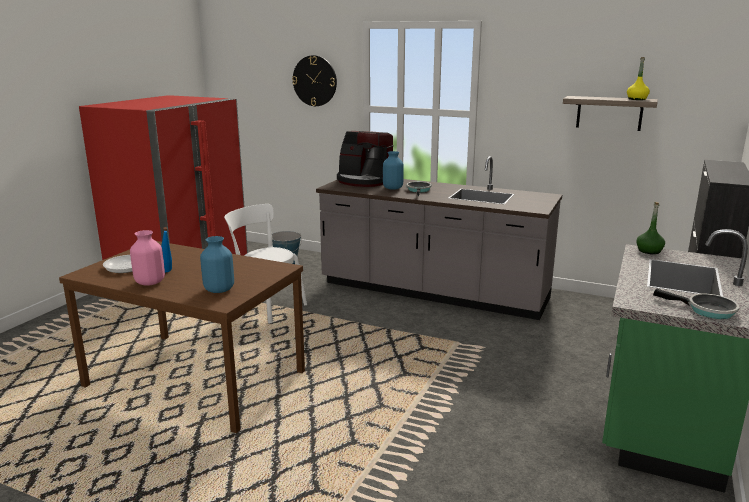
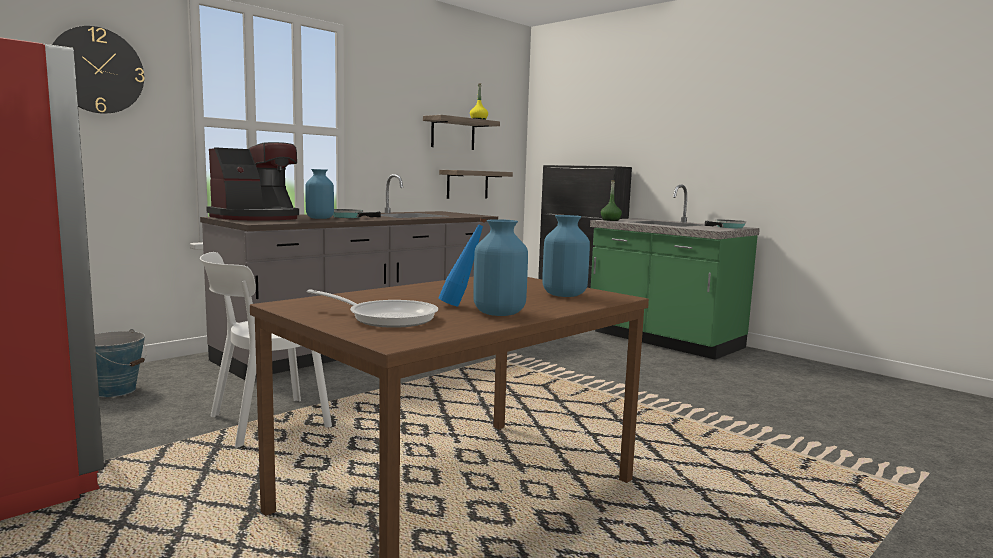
camera: 70 degrees left, 10 degrees down
pink vase [130,230,165,286] -> blue vase [473,219,528,316]
none -> shelf [439,170,513,199]

